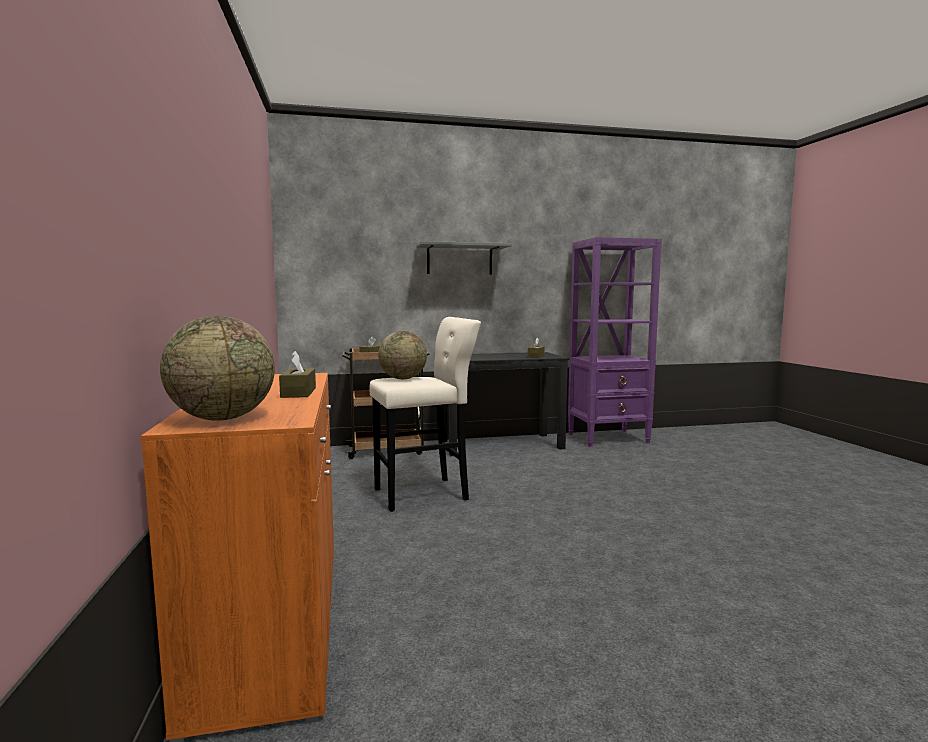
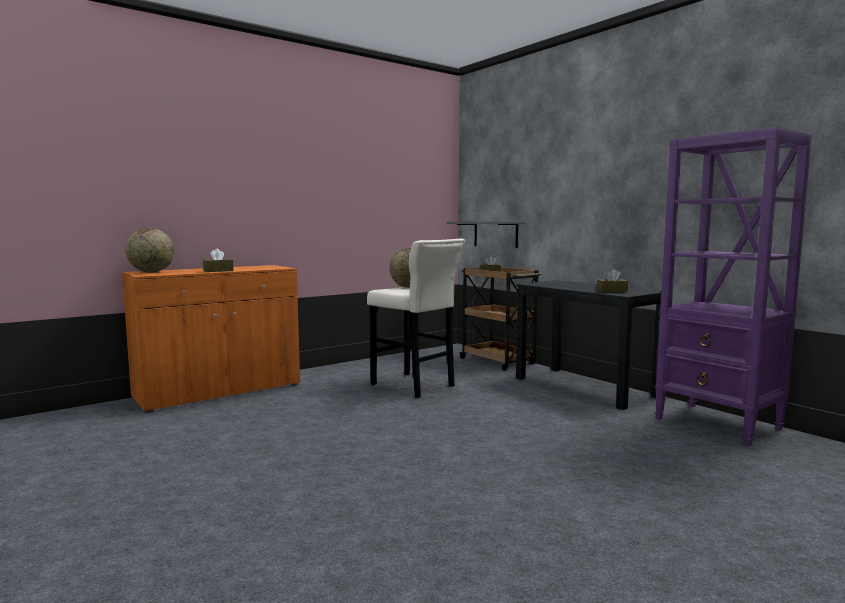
camera: 65 degrees right, 0 degrees up
grey shelf [416,241,512,274] -> grey shelf moved to [447,221,526,248]

